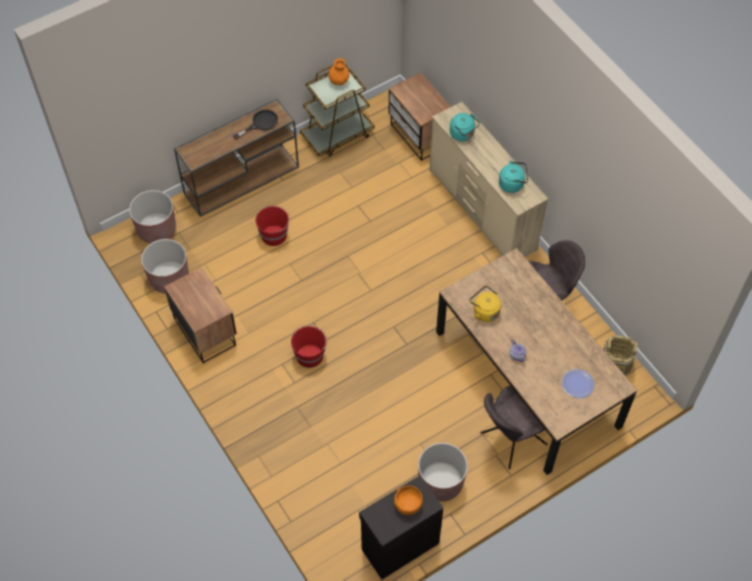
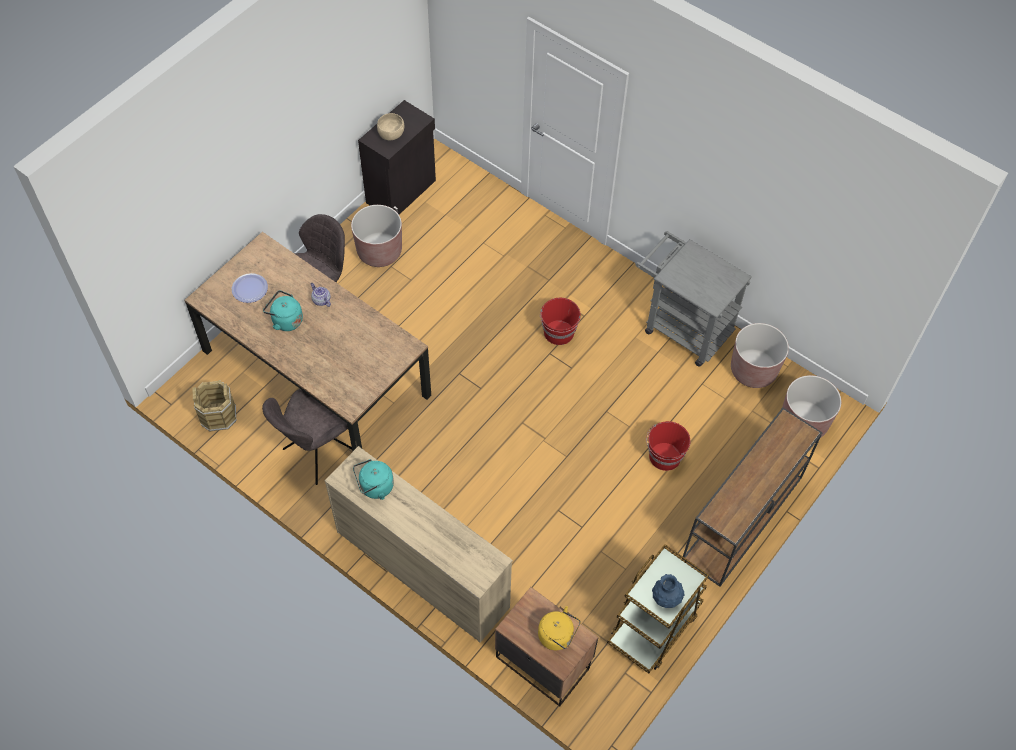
camera: 160 degrees right, 0 degrees up
nightstand [164,267,237,363] -> grey cart [635,231,752,367]
black frying pan [233,110,278,139] -> none
orange vase [328,58,350,85] -> blue vase [652,574,684,608]
orange bowl [394,486,423,515] -> beige bowl [377,113,404,140]
turquoise kettle [450,113,480,141] -> turquoise kettle moved to [263,290,303,331]
yellow kettle [469,286,501,322] -> yellow kettle moved to [538,606,581,650]

